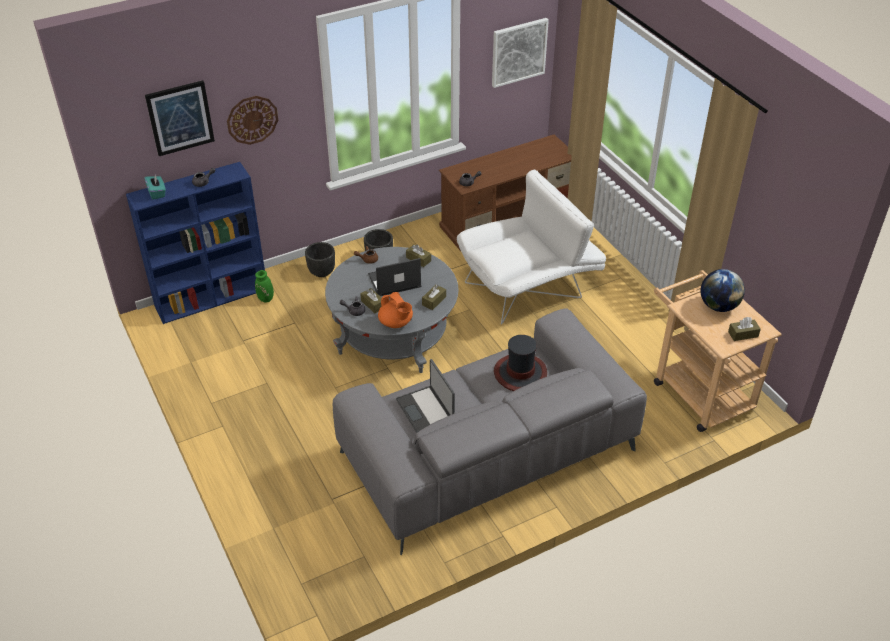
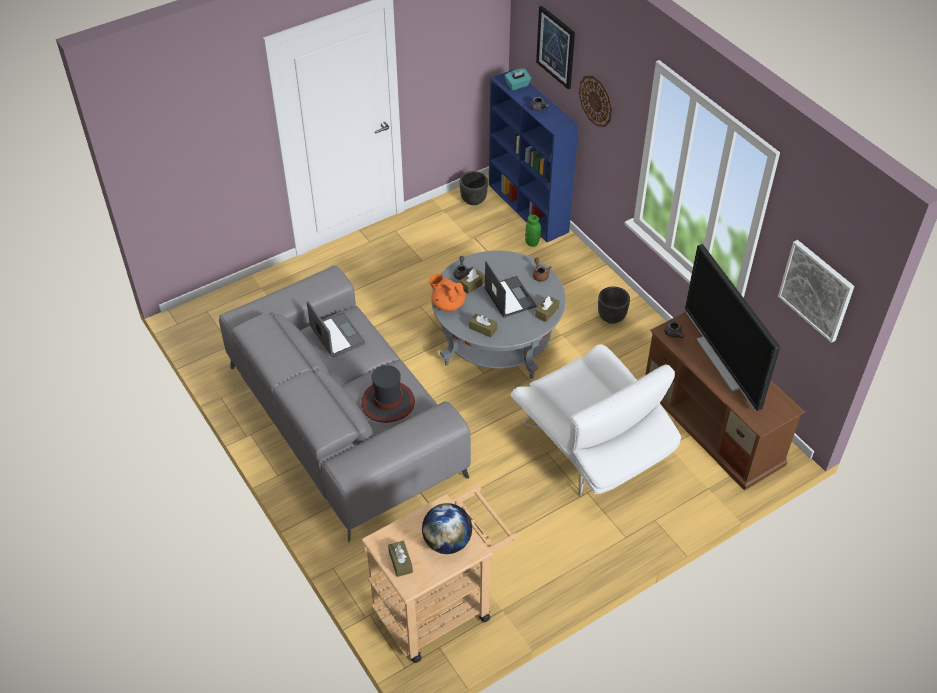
camera: 85 degrees right, 5 degrees up
black planter [305,242,335,277] -> black planter moved to [460,171,488,205]
orange teapot [378,292,413,328] -> orange teapot turned 75 degrees clockwise [429,274,465,311]
laptop [396,359,455,433] -> laptop turned 90 degrees clockwise [307,301,365,357]
none -> television [685,244,780,411]

